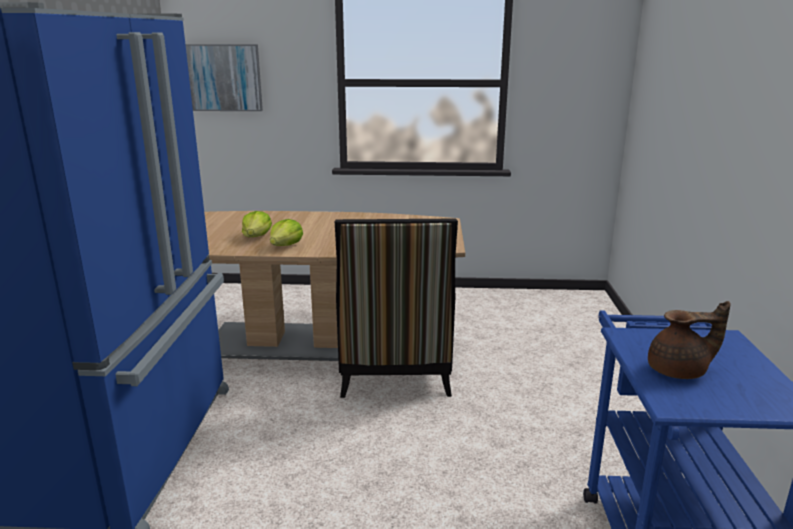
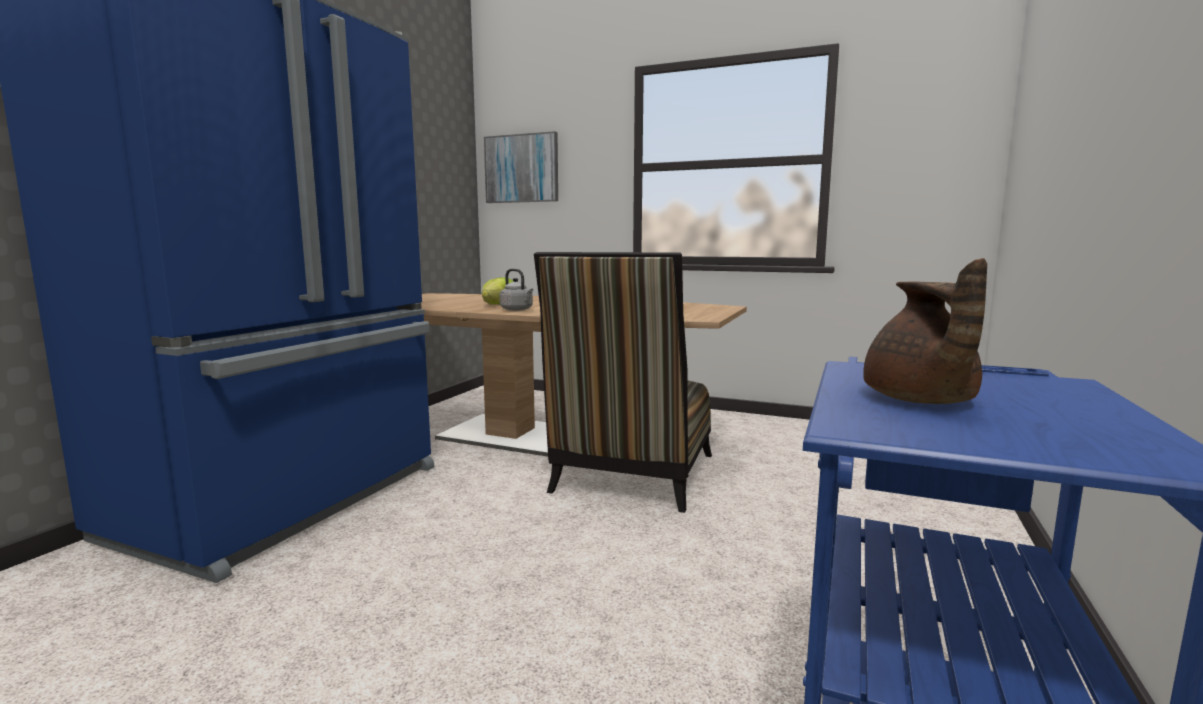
camera: 20 degrees right, 10 degrees down
lettuce [270,219,303,246] -> grey kettle [499,269,533,311]
brown teapot [648,301,731,379] -> brown teapot turned 75 degrees clockwise [863,258,987,404]

